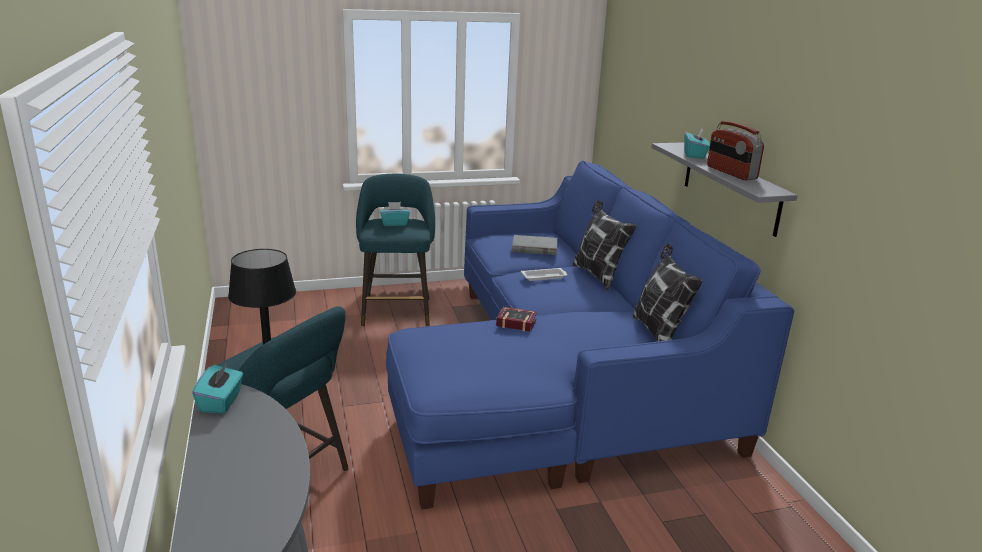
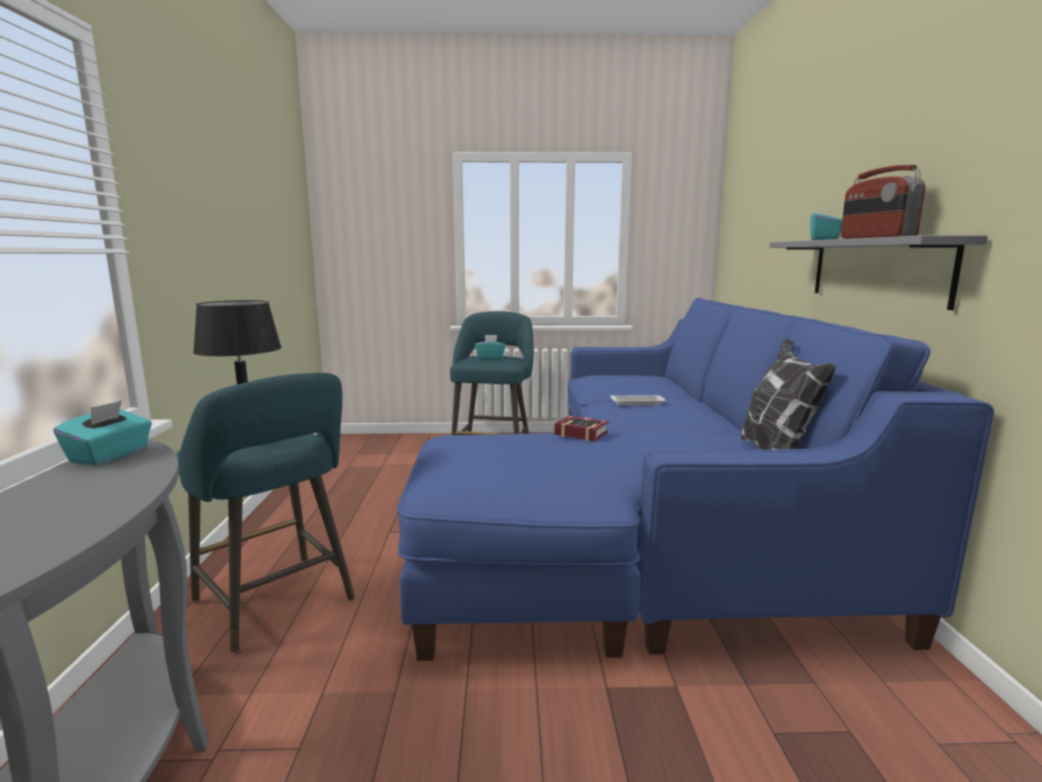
camera: 15 degrees right, 10 degrees down
grey book [512,235,557,255] -> none
pillow [572,200,636,291] -> none

